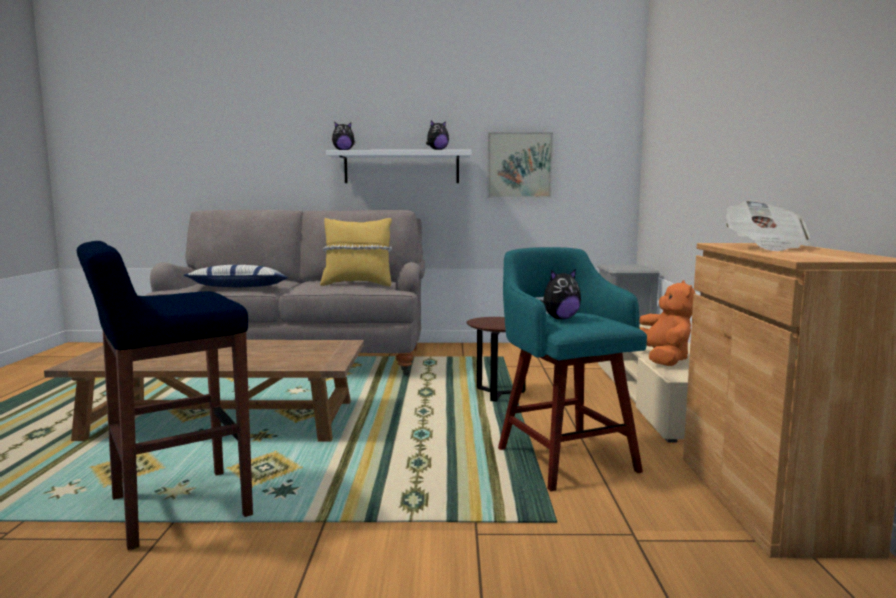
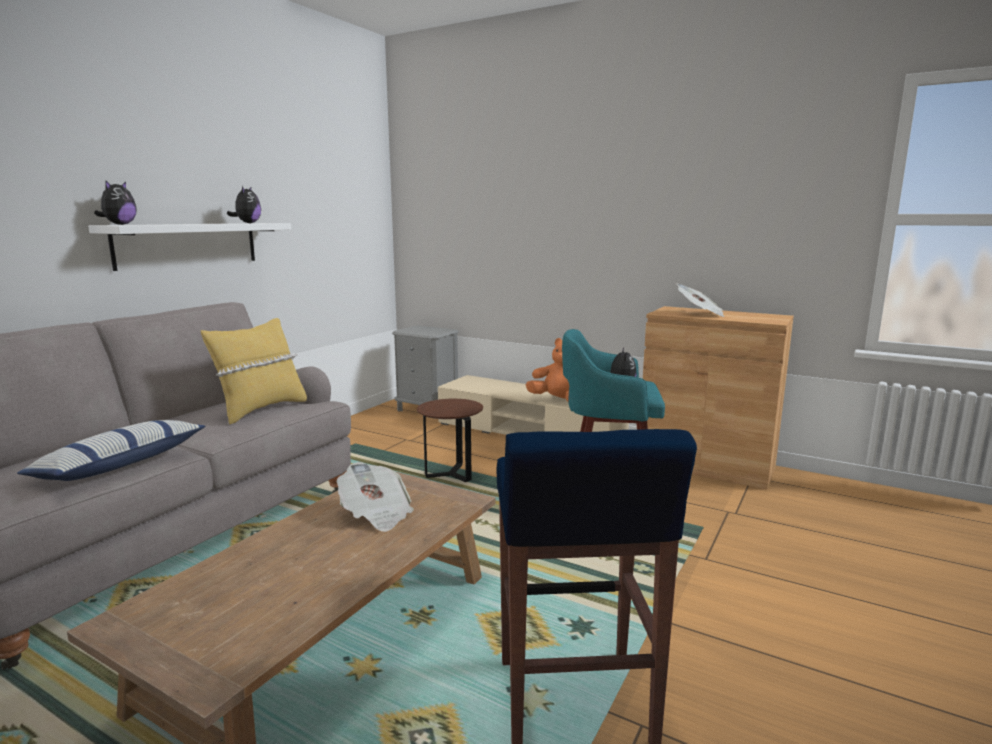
camera: 60 degrees left, 5 degrees up
picture [487,132,553,198] -> none
none -> newspaper [337,462,414,532]

